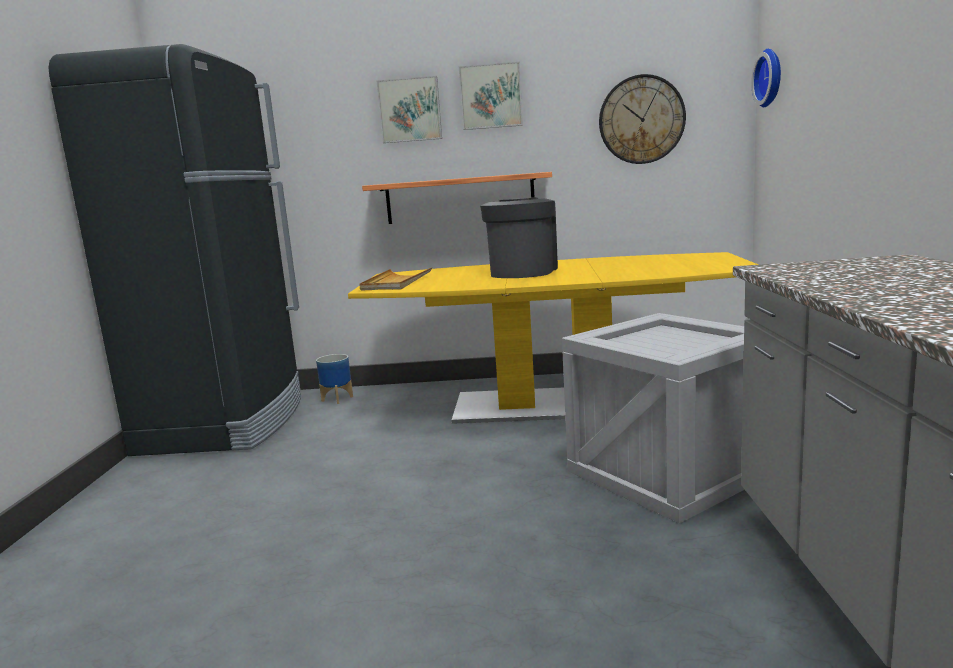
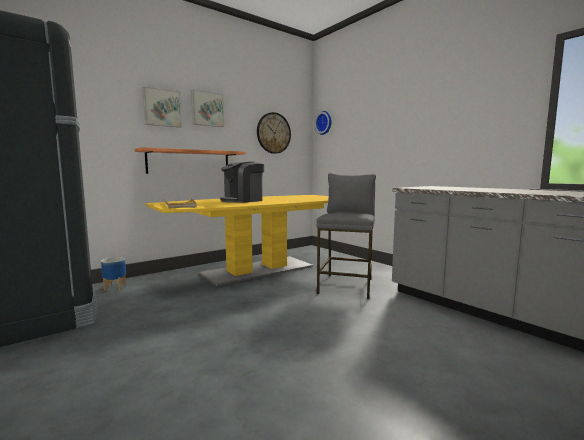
camera: 40 degrees left, 5 degrees down
coffee machine [480,197,558,278] -> coffee machine turned 105 degrees counterclockwise [220,162,264,203]
crate [562,313,745,524] -> grey stool [316,173,376,299]

